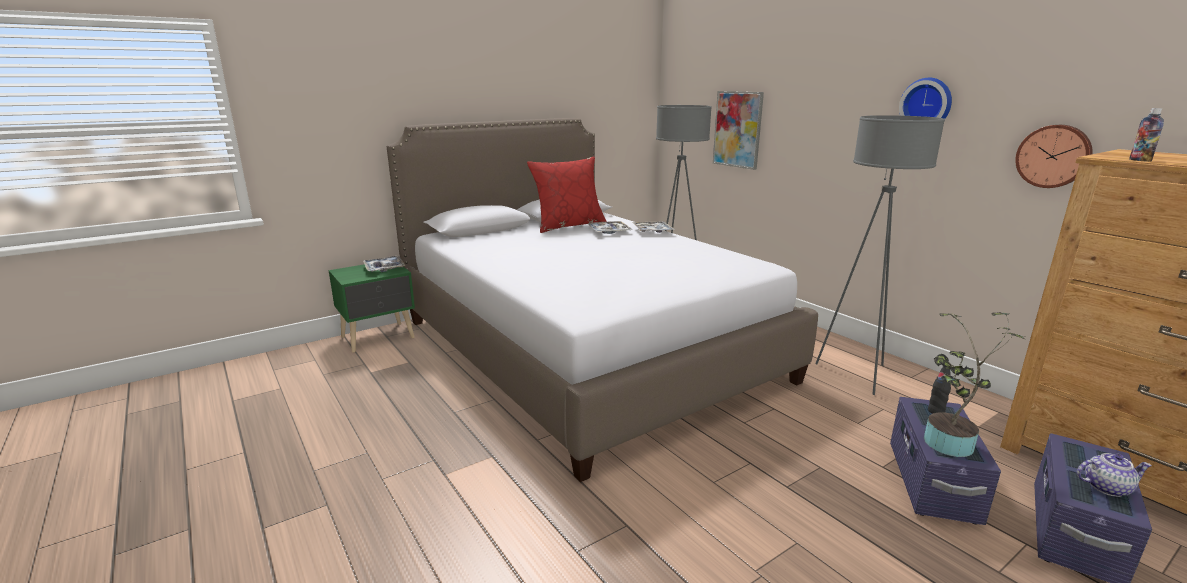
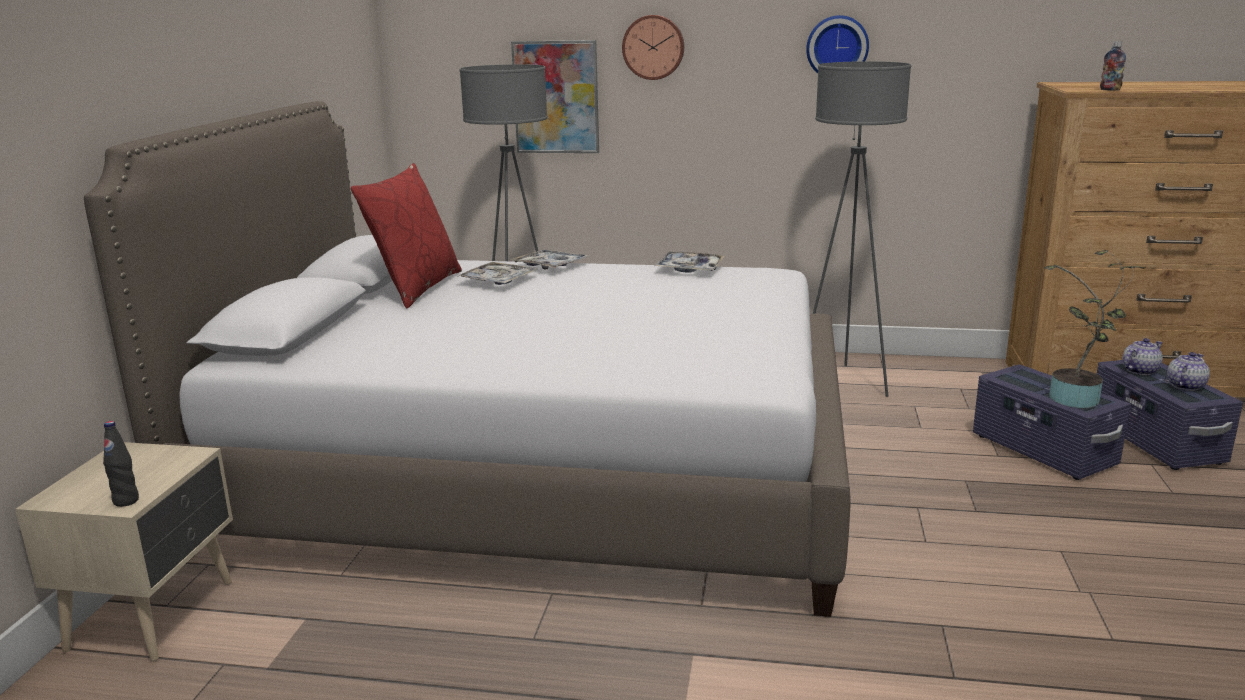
camera: 45 degrees left, 0 degrees up
green nightstand [329,264,415,353] -> beige nightstand [15,442,233,661]
tray [363,256,405,272] -> tray moved to [655,252,725,273]
black bottle [928,366,951,414] -> black bottle moved to [103,421,139,507]
wall clock [1015,125,1093,188] -> wall clock moved to [622,15,684,80]
none -> teapot [1122,338,1163,375]

